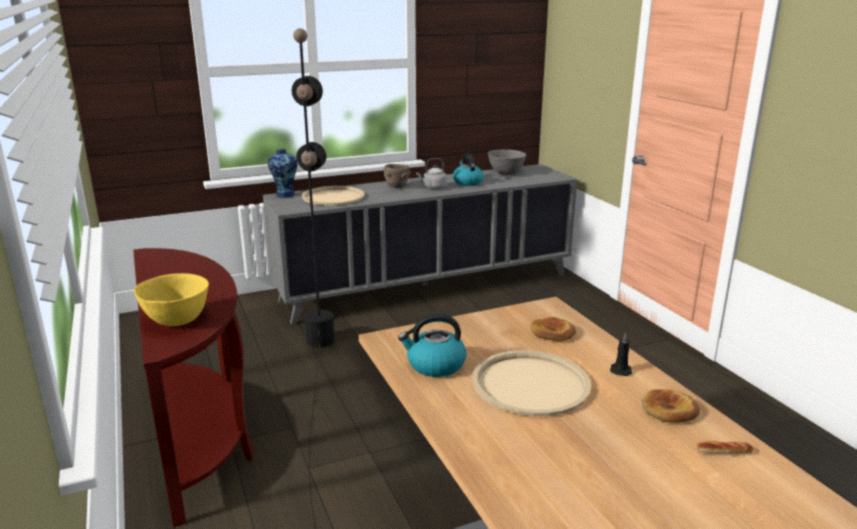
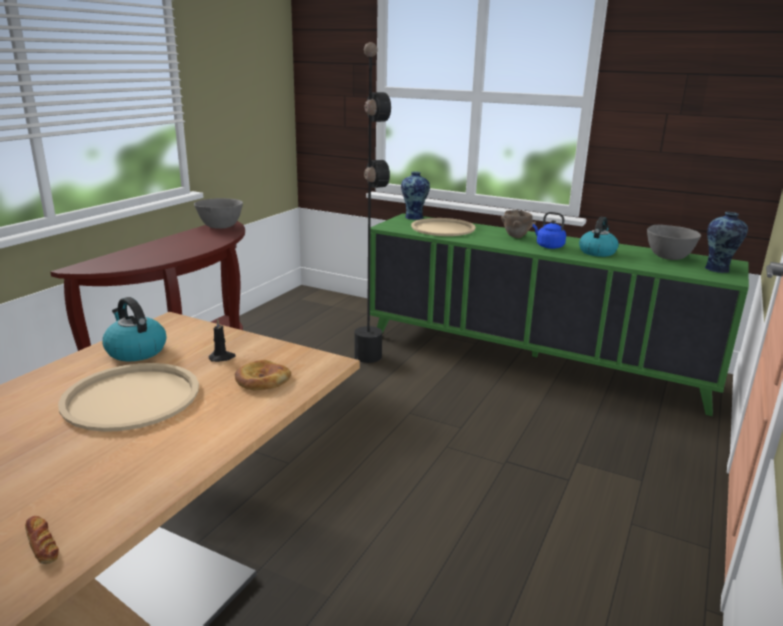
camera: 50 degrees right, 0 degrees up
yellow bowl [134,273,209,326] -> none
grey cabinet [263,164,577,325] -> green cabinet [370,213,749,416]
grey kettle [416,158,447,189] -> blue kettle [532,212,566,249]
black candle [610,333,632,376] -> black candle moved to [208,319,236,362]
bread [642,389,700,423] -> none
none -> grey bowl [194,198,243,229]
none -> vase [705,212,748,273]

